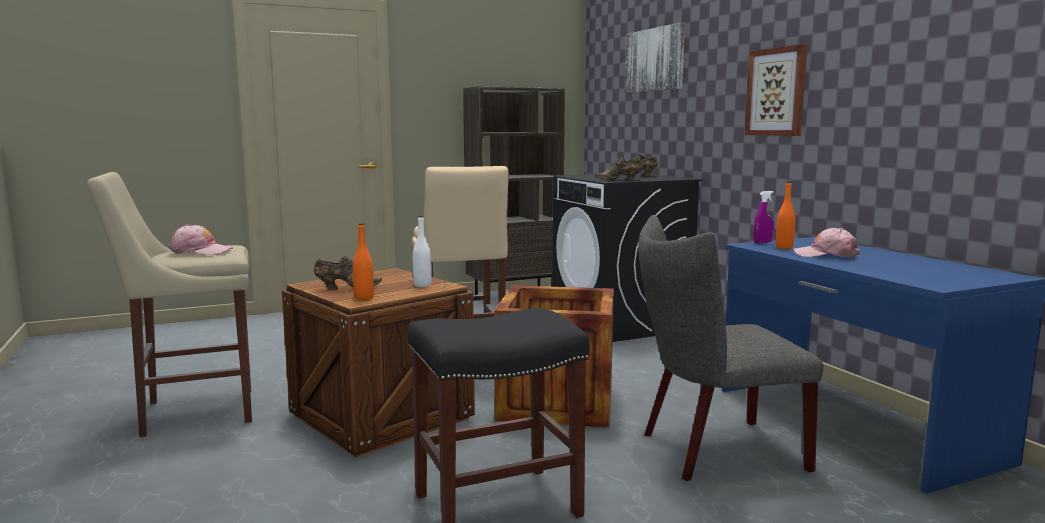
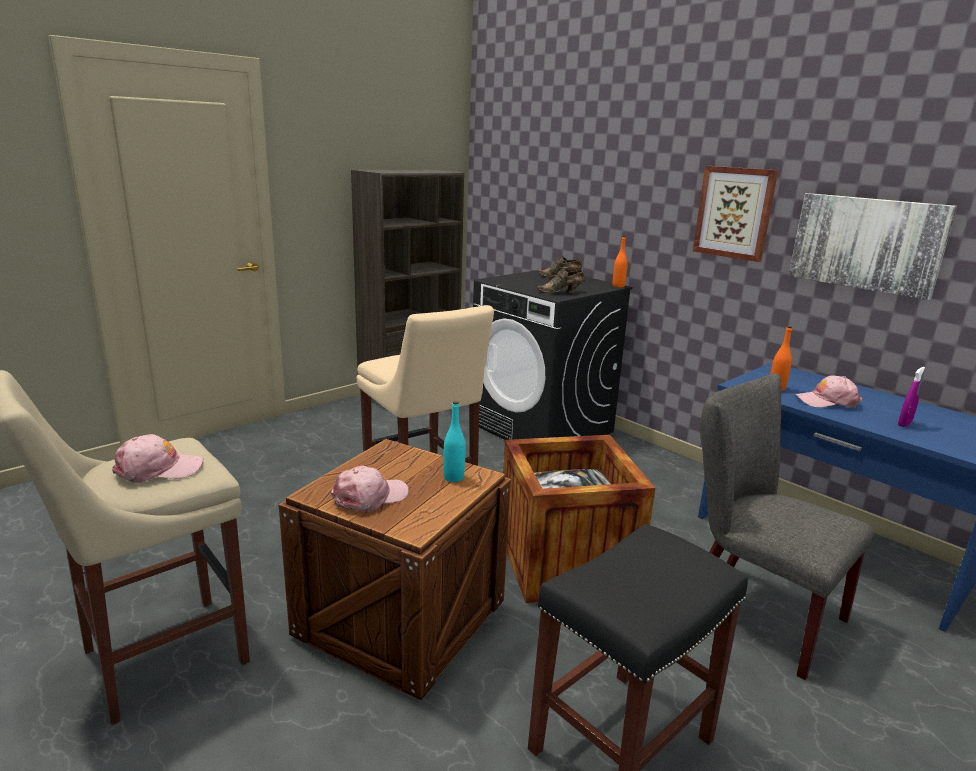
camera: 20 degrees left, 10 degrees up
brown shoe [314,256,382,290] -> pink cap [330,466,409,512]
orange bottle [353,223,374,301] -> orange bottle moved to [613,236,628,287]
white bottle [413,216,432,287] -> turquoise bottle [443,401,466,482]
picture [625,23,685,93] -> picture moved to [788,193,957,300]
grey chair [638,215,823,481] -> grey chair turned 75 degrees clockwise [700,373,874,680]
purple spray bottle [754,191,774,244] -> purple spray bottle moved to [898,367,925,427]

